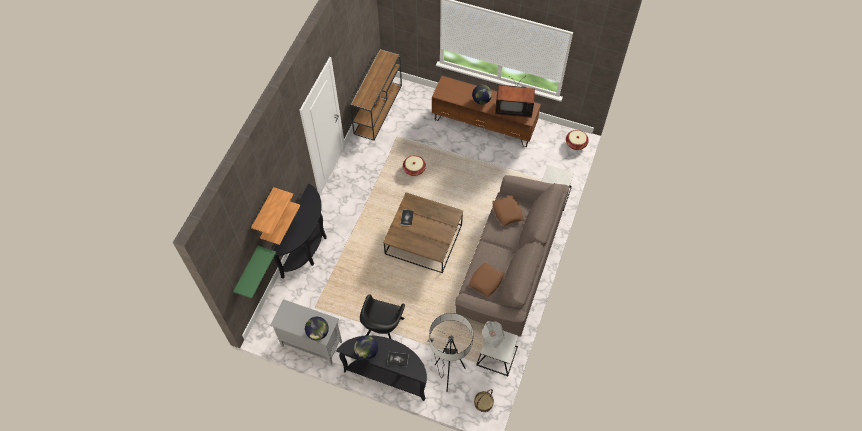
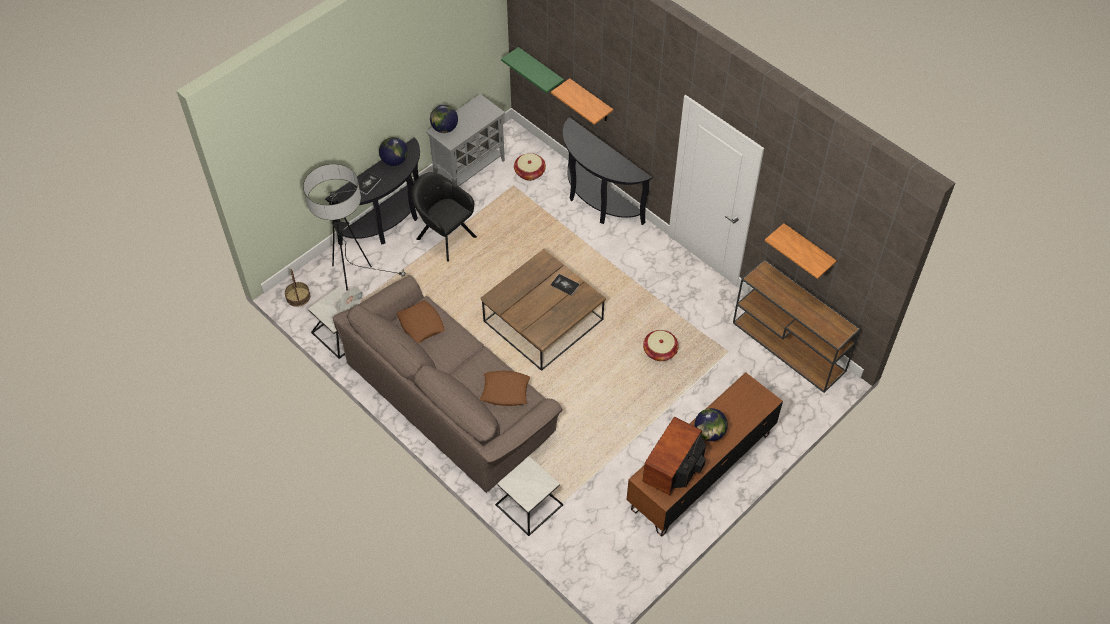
camera: 115 degrees right, 5 degrees down
shelf [251,187,293,235] -> shelf moved to [765,223,837,279]
basket [566,130,589,150] -> basket moved to [514,153,546,181]

